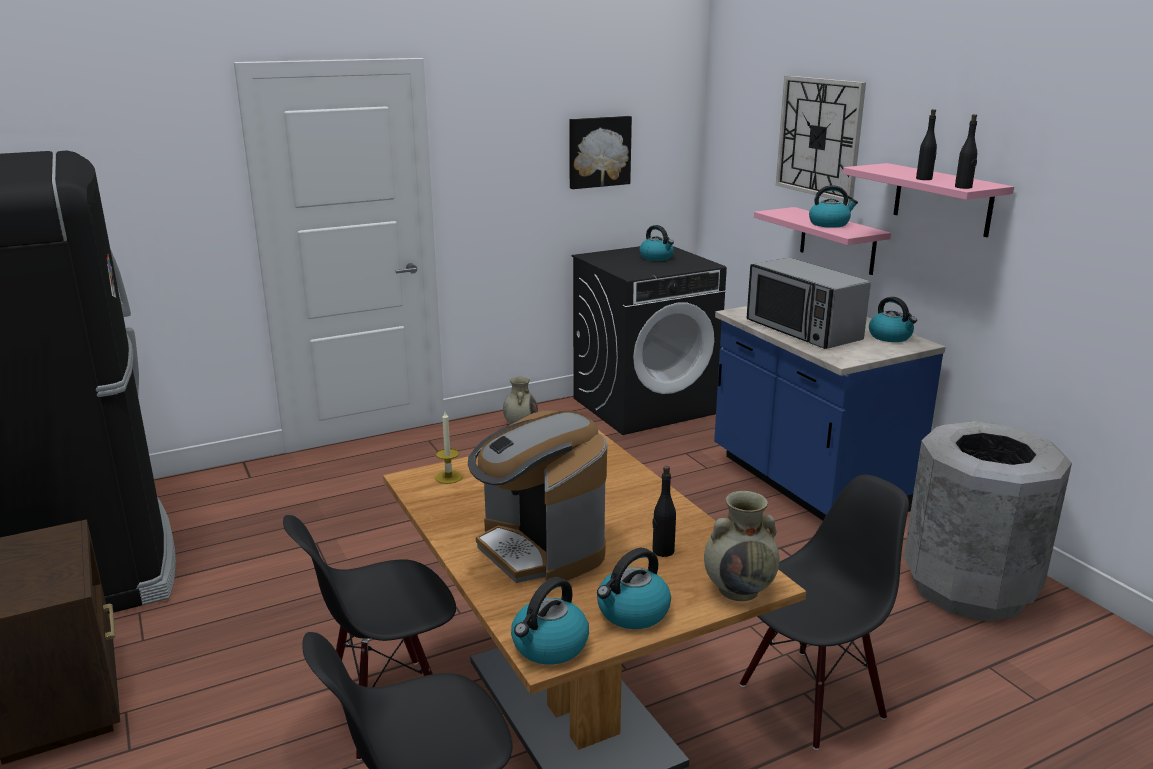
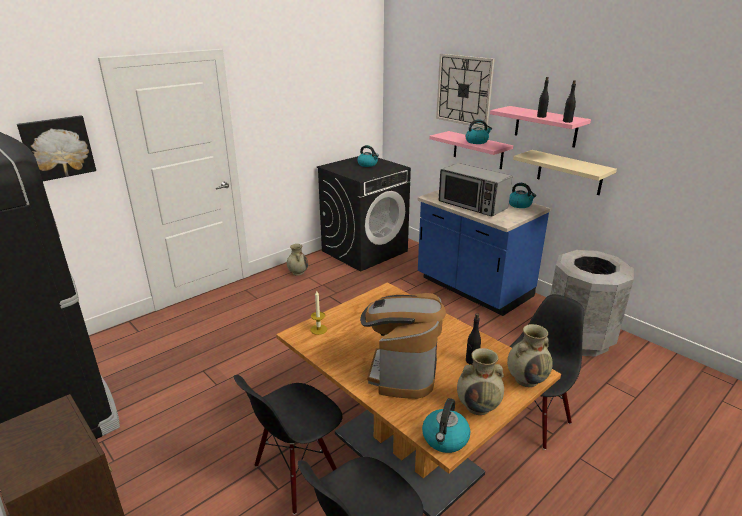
camera: 15 degrees left, 5 degrees up
coffee machine [468,411,607,583] -> coffee machine turned 60 degrees clockwise [360,293,446,399]
picture [569,116,632,189] -> picture moved to [17,115,96,181]
kettle [597,548,671,629] -> beige vase [457,348,504,415]
none -> beige shelf [513,150,617,195]

